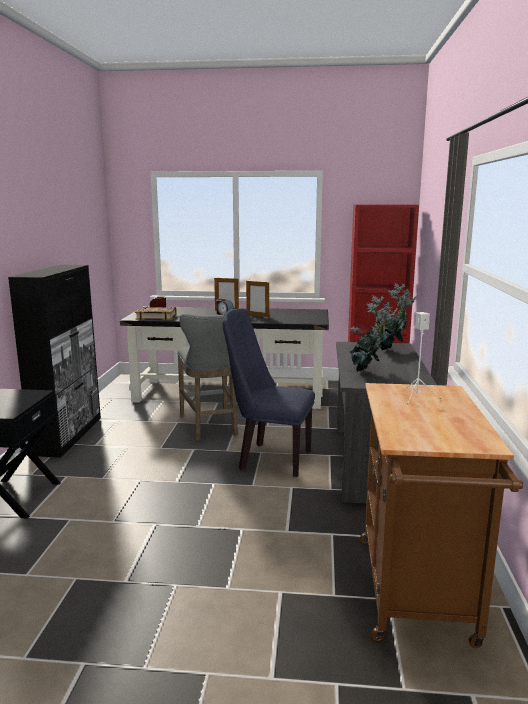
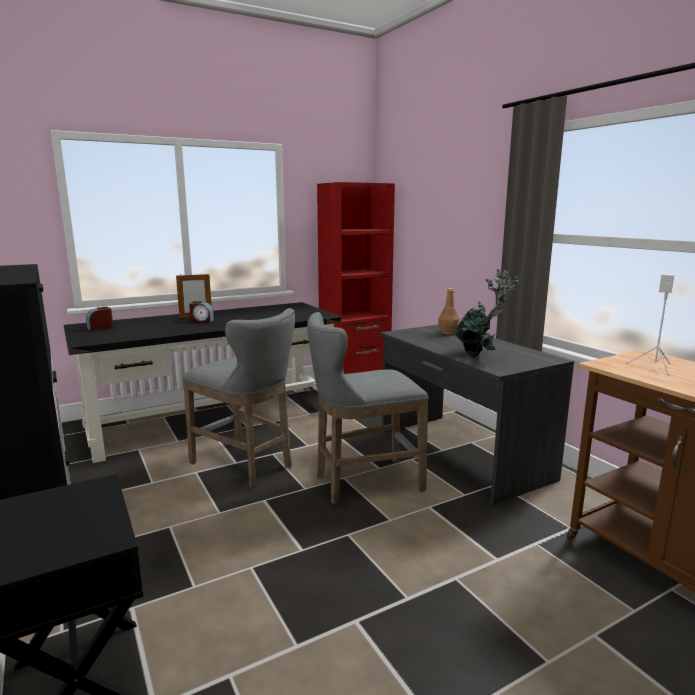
camera: 35 degrees left, 0 degrees up
book [135,307,177,320] -> none
blue chair [222,309,315,477] -> grey stool [307,312,429,504]
picture frame [246,281,269,317] -> none
potted plant [377,283,417,350] -> brown bottle [438,288,460,335]

